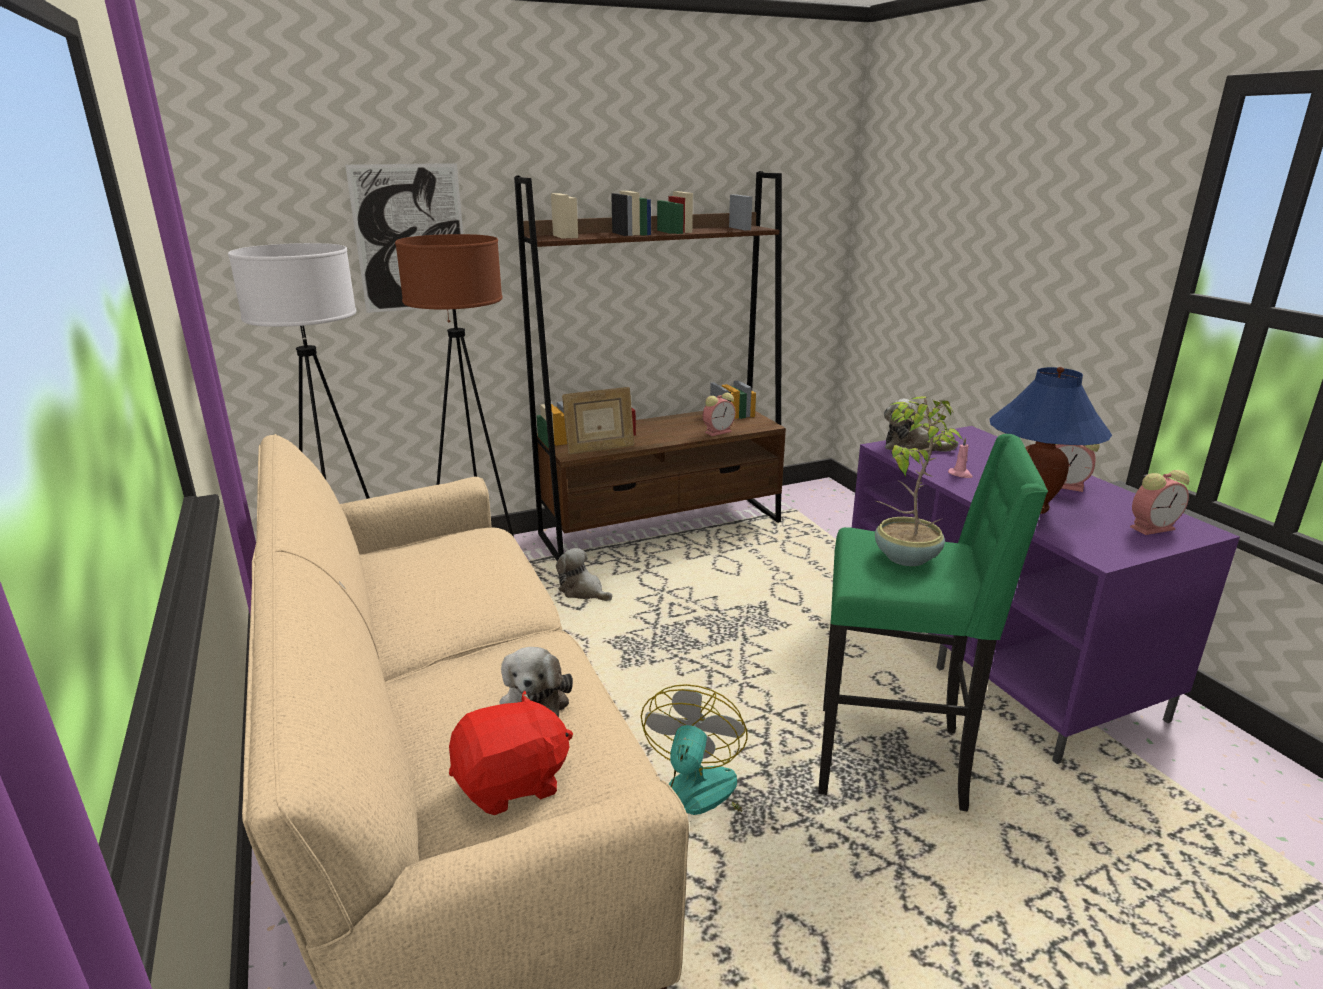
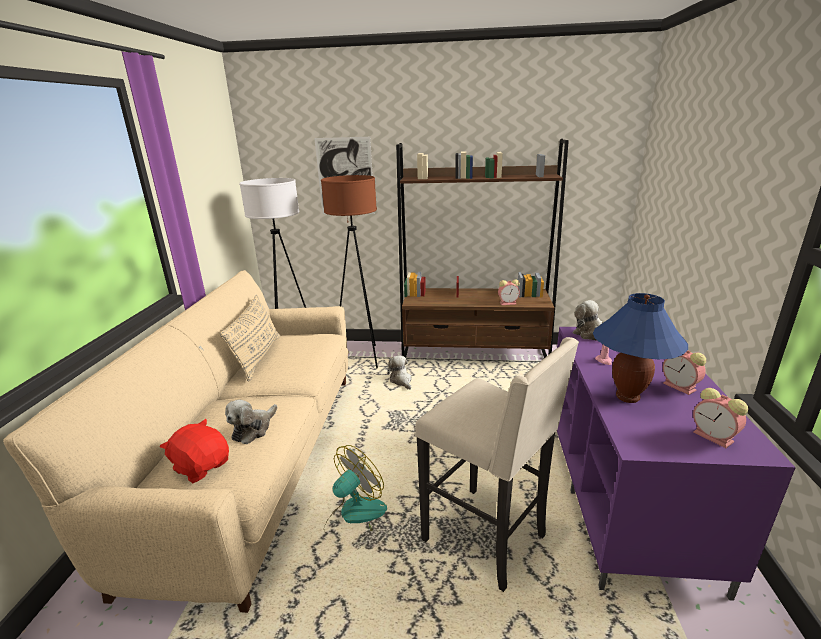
camera: 30 degrees right, 0 degrees up
red plush toy [449,690,573,815] -> red plush toy turned 150 degrees counterclockwise [160,419,229,483]
picture frame [562,387,635,454] -> none
green stool [818,434,1048,811] -> beige stool [415,337,579,592]
potted plant [875,396,964,566] -> none
alarm clock [1130,470,1190,535] -> alarm clock turned 45 degrees clockwise [693,388,748,448]
none -> beige pillow [220,295,280,382]

